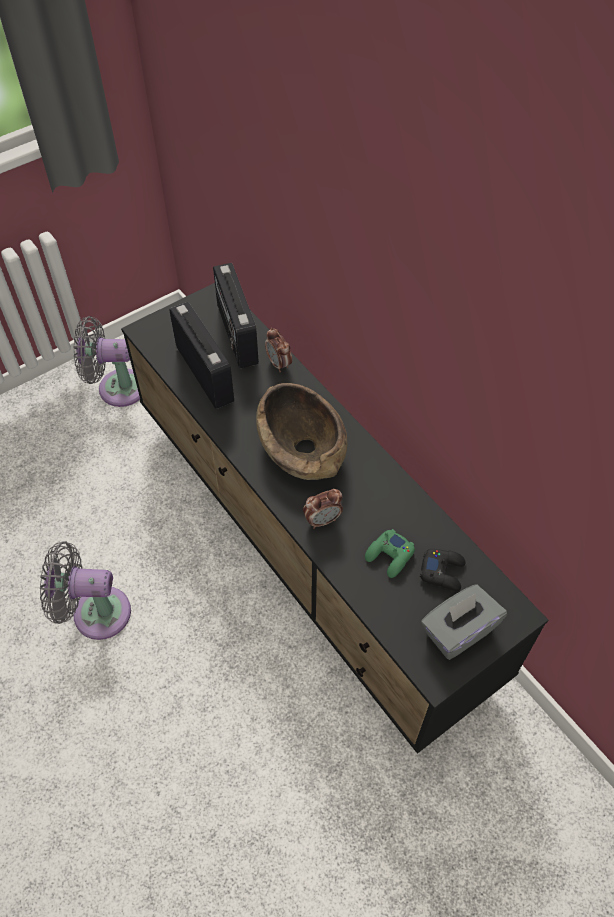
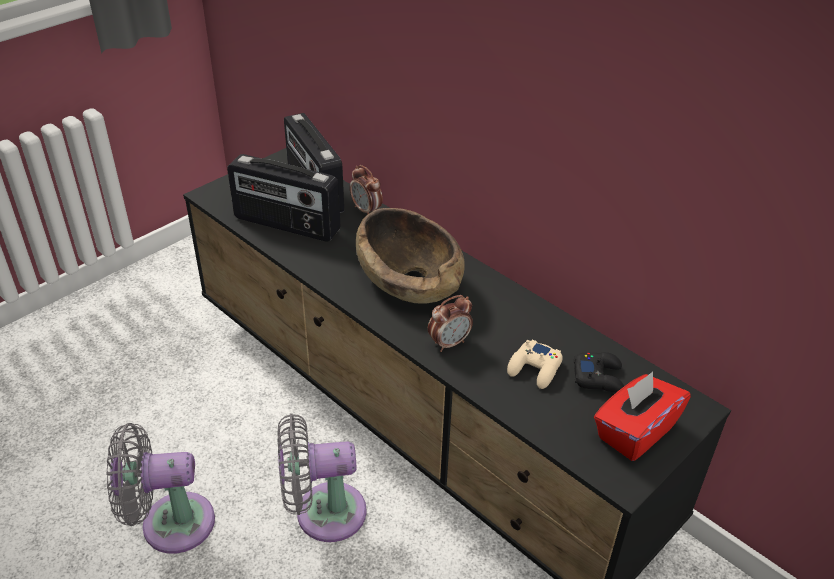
camera: 10 degrees left, 15 degrees down
grey fan [73,316,140,407] -> grey fan moved to [277,414,367,542]
radio [169,302,234,409] -> radio turned 150 degrees clockwise [227,154,340,242]
green game controller [365,529,415,578] -> beige game controller [507,340,563,389]
grey tissue box [421,584,507,660] -> red tissue box [594,371,691,461]

